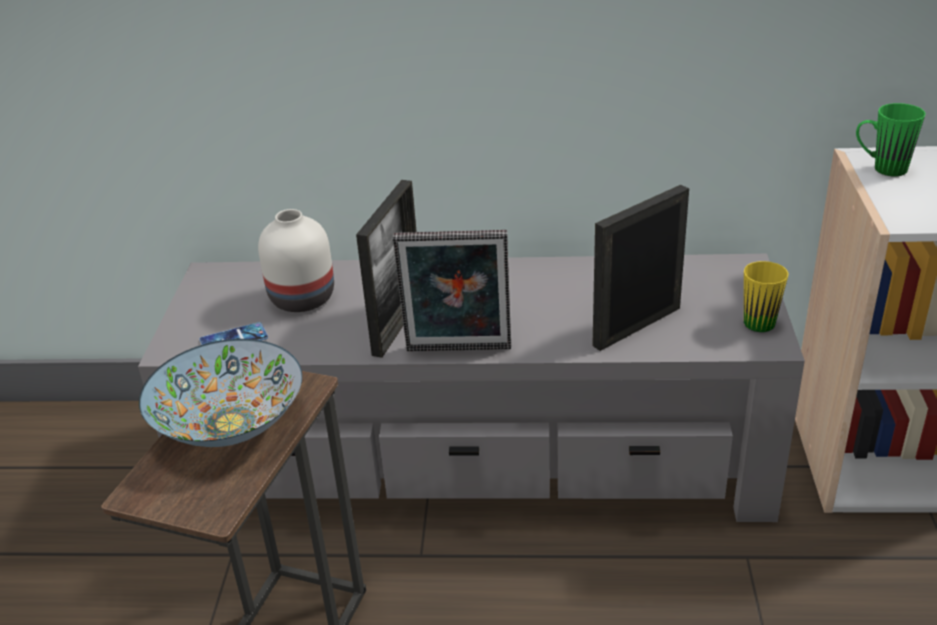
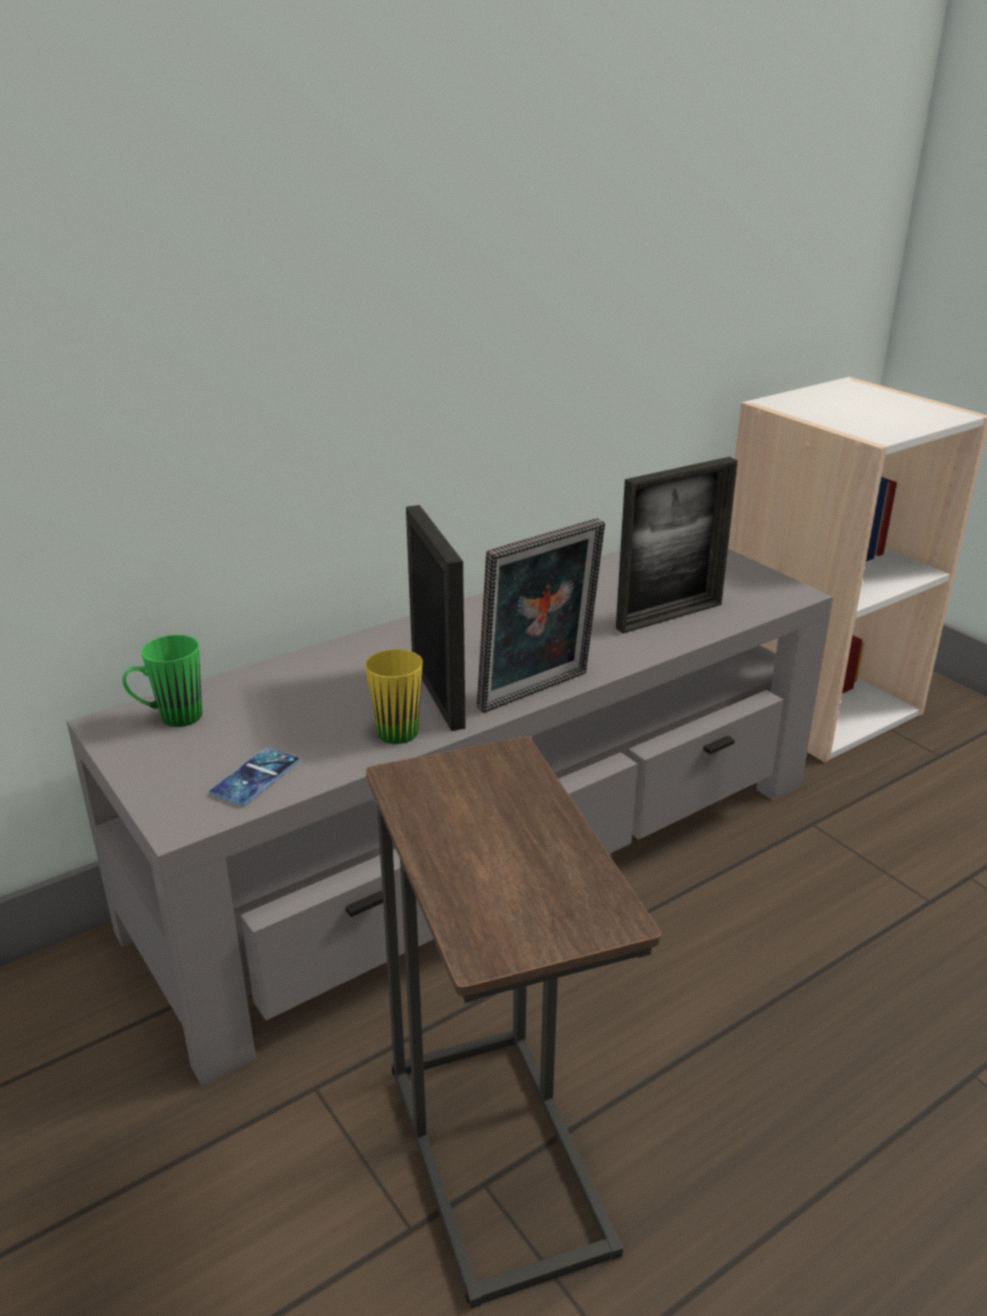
camera: 40 degrees left, 5 degrees down
bowl [139,339,302,447] -> none
white vase [258,209,334,312] -> none
picture frame [592,185,689,351] -> picture frame turned 135 degrees counterclockwise [616,457,738,633]
yellow mug [744,261,789,332] -> yellow mug moved to [365,649,423,744]
green mug [856,103,926,176] -> green mug moved to [122,635,202,727]

